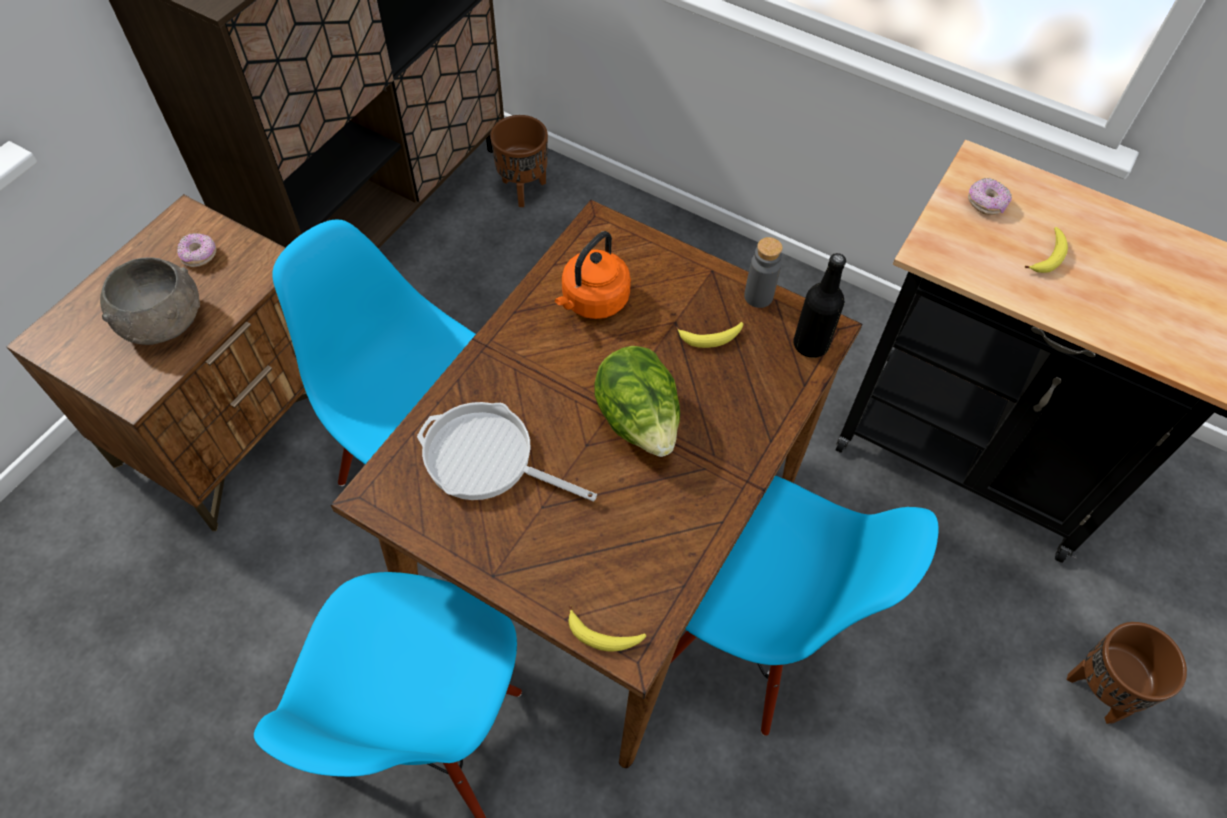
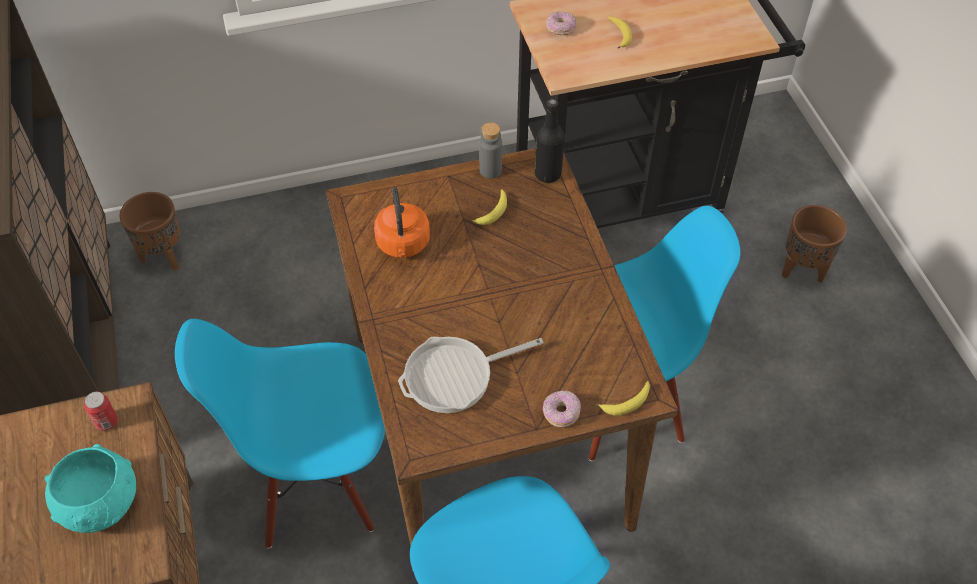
camera: 45 degrees left, 5 degrees down
grey bowl [100,257,200,345] -> turquoise bowl [45,444,136,533]
donut [177,233,216,267] -> donut moved to [543,391,581,427]
lettuce [594,346,680,457] -> none
none -> can [84,392,118,431]

